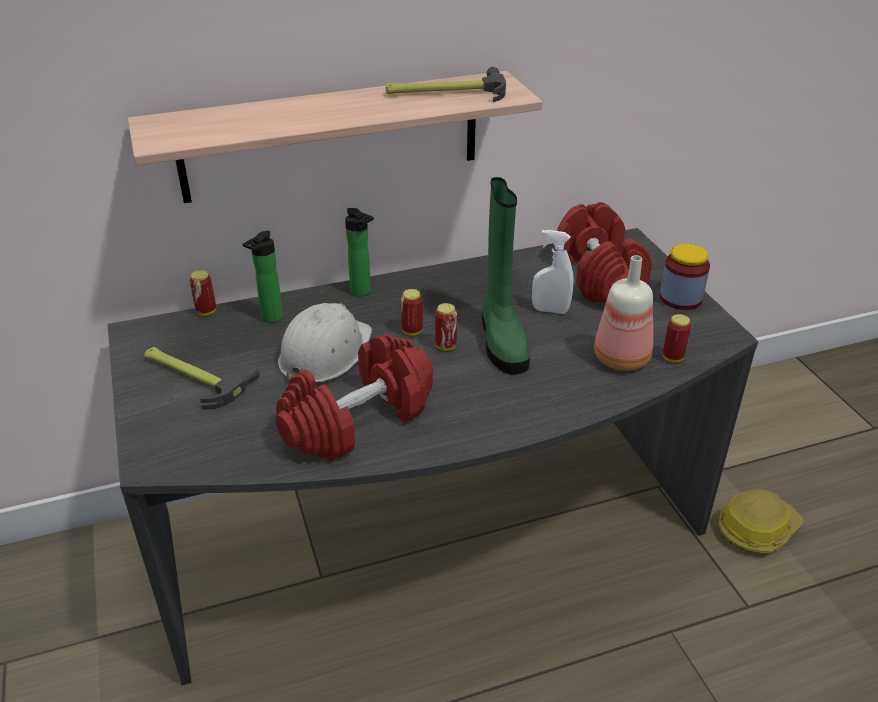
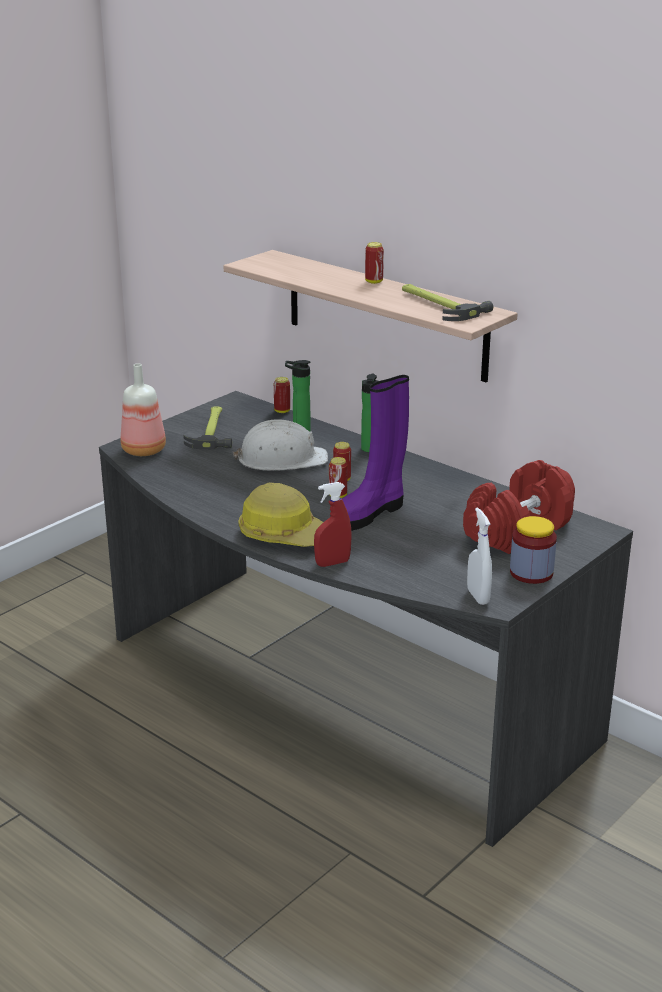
camera: 60 degrees right, 10 degrees down
red dumbbell [276,334,433,461] -> none
green boot [482,177,530,375] -> purple boot [342,375,409,531]
white spray bottle [532,230,574,314] -> white spray bottle moved to [467,507,492,605]
bottle [594,255,653,371] -> bottle moved to [121,363,166,456]
can [663,314,691,362] -> can moved to [365,242,384,284]
hard hat [718,489,803,553] -> hard hat moved to [238,482,323,547]
none -> red spray bottle [314,482,352,567]

